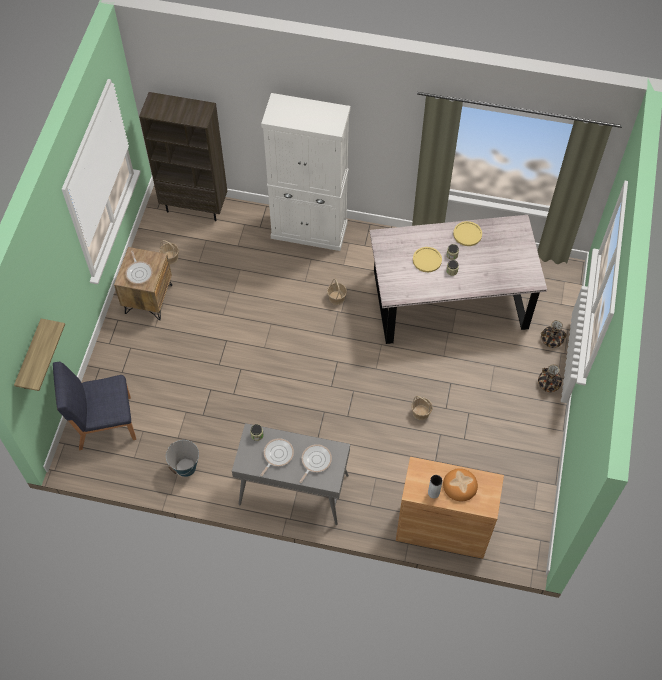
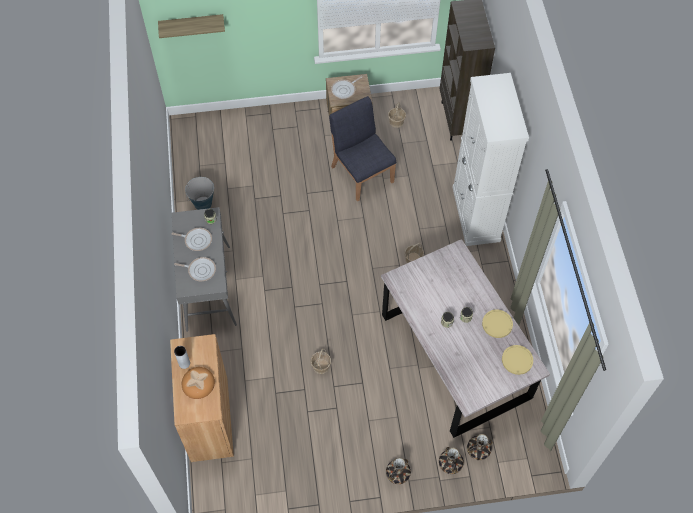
camera: 70 degrees right, 0 degrees up
blue chair [53,362,136,450] -> blue chair moved to [329,96,396,201]
yellow plate [413,247,442,272] -> yellow plate moved to [502,345,533,375]
none -> vase [467,434,493,460]

